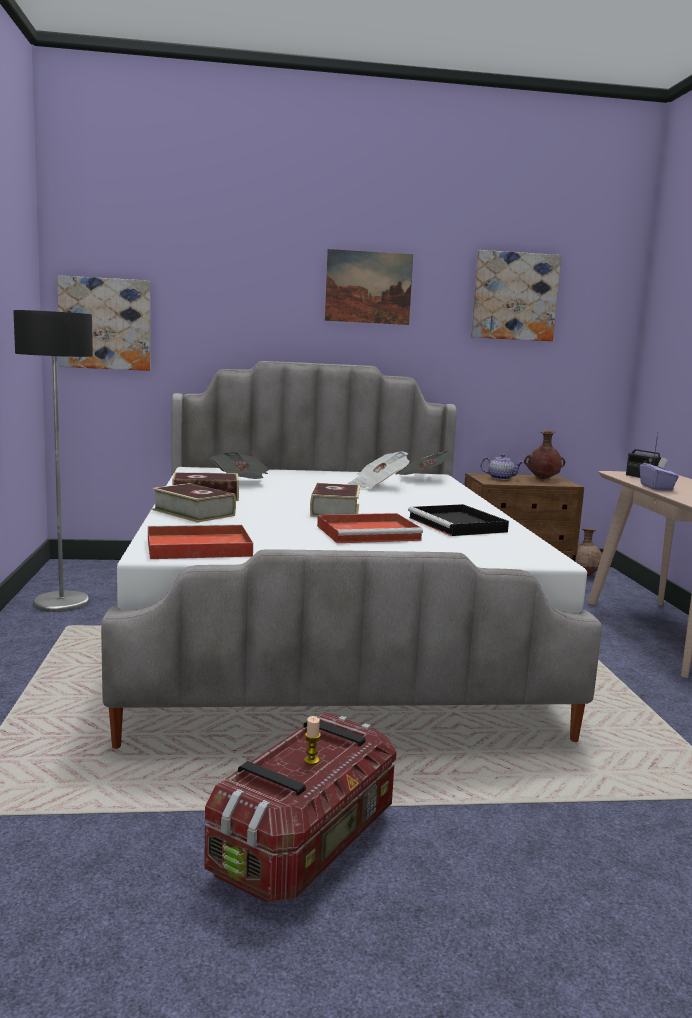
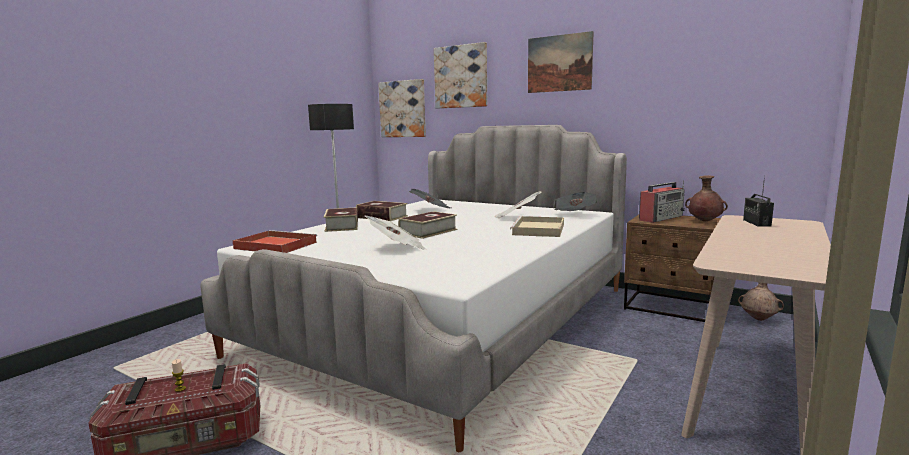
camera: 40 degrees right, 0 degrees up
red tray [317,513,423,543] -> newspaper [365,216,426,250]
black tray [408,504,509,536] -> none
picture [471,250,561,341] -> picture moved to [434,42,487,108]
teapot [480,454,524,480] -> radio [639,180,685,223]
purple tissue box [640,458,679,490] -> none
none -> beige tray [510,216,564,237]

